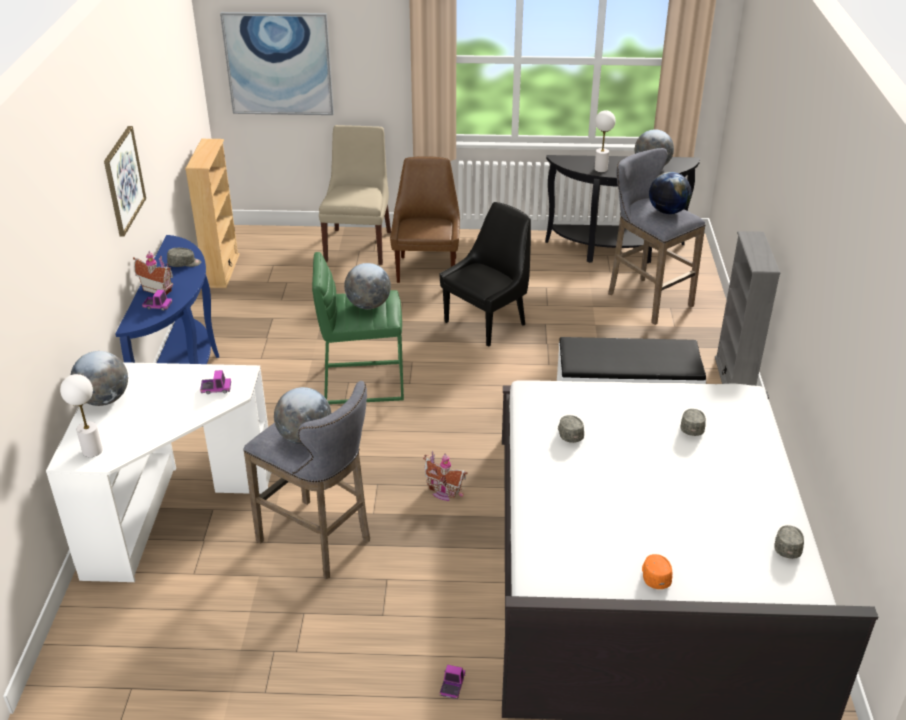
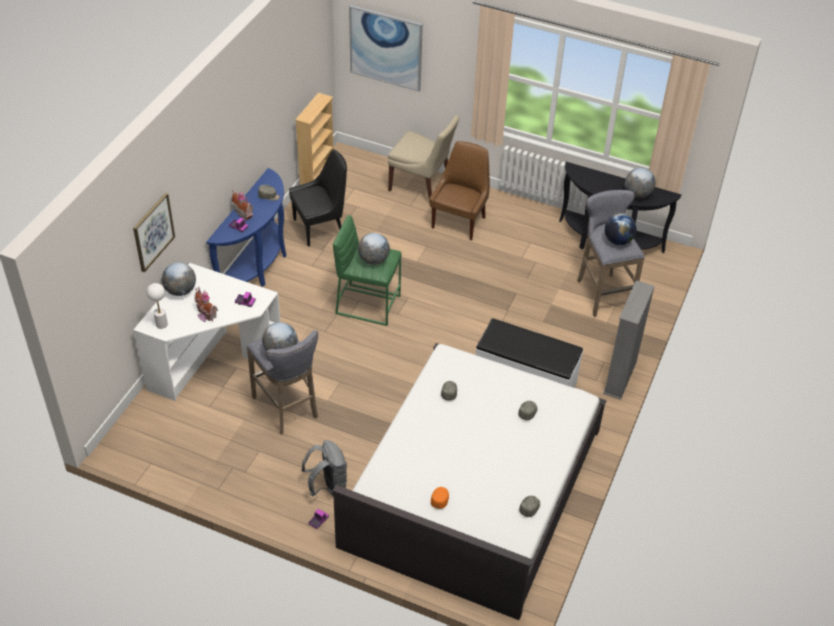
camera: 20 degrees right, 10 degrees up
picture [104,126,146,237] -> picture moved to [133,193,175,272]
beige chair [319,125,391,265] -> beige chair turned 90 degrees clockwise [388,115,459,198]
toy house [423,451,468,501] -> toy house moved to [195,287,218,322]
black chair [440,202,531,347] -> black chair moved to [289,149,347,247]
white table lamp [594,110,616,172] -> none
none -> grey backpack [301,440,347,496]

